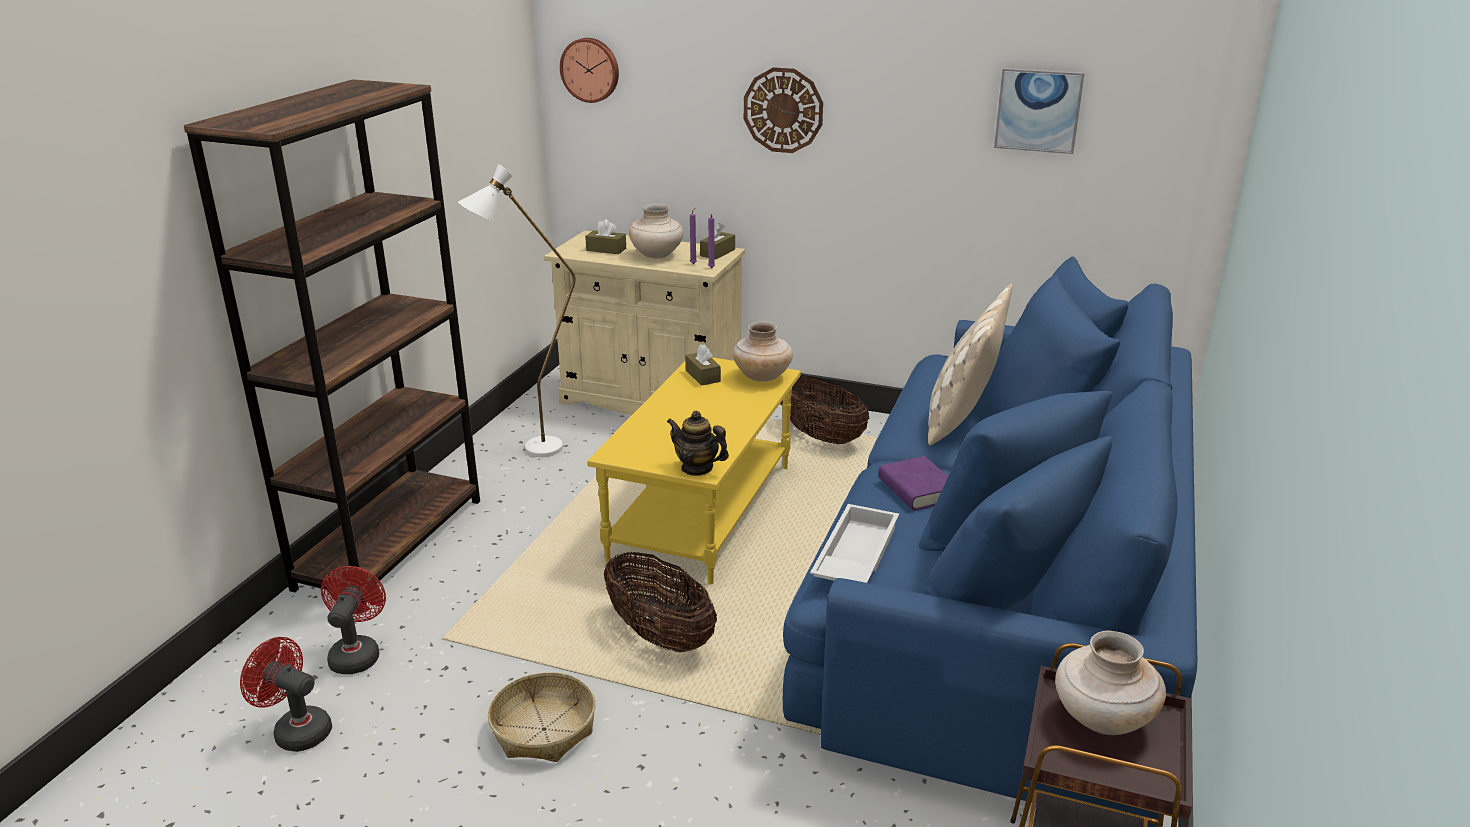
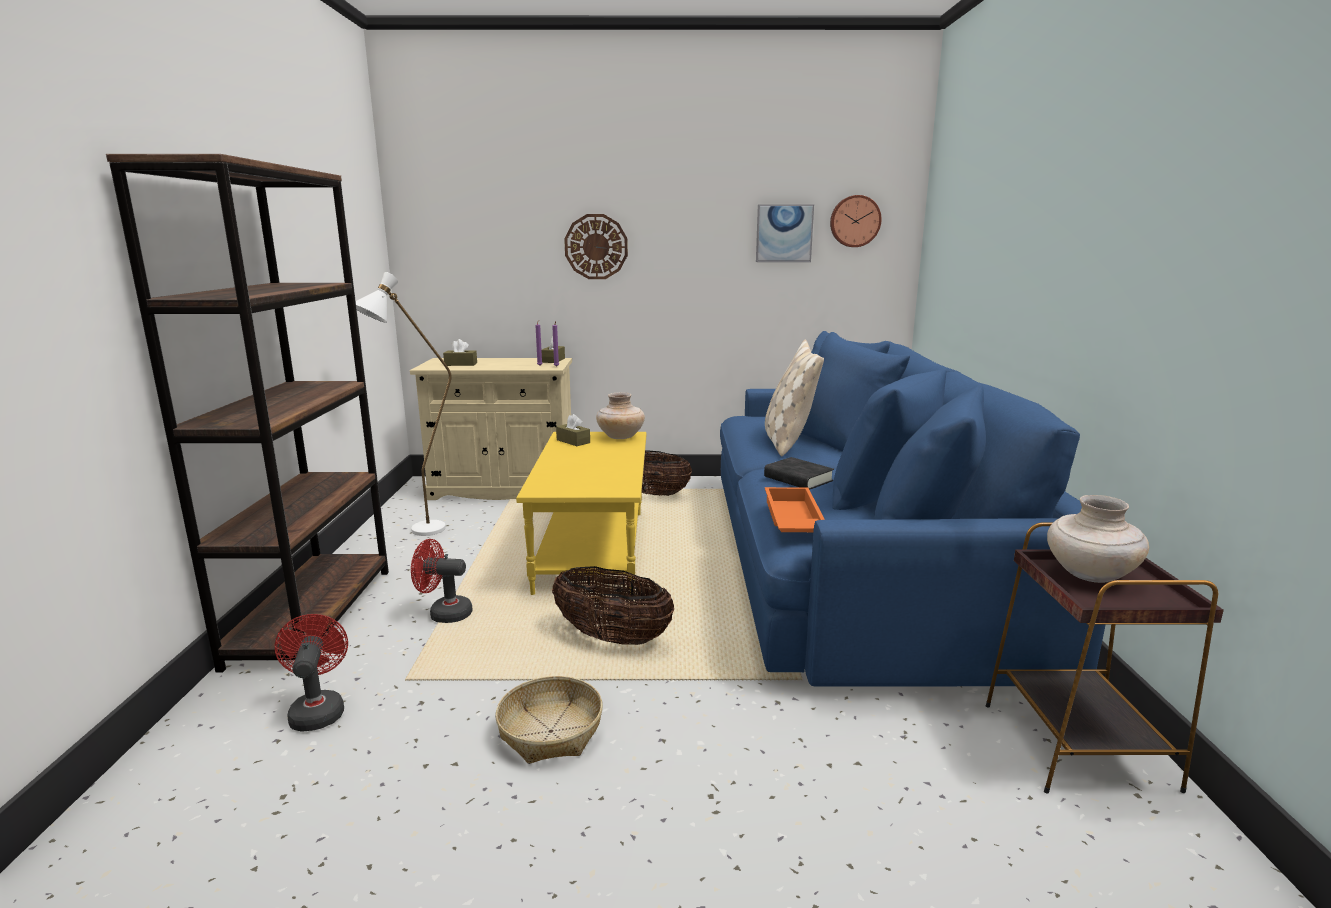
camera: 20 degrees left, 10 degrees down
red fan [240,637,332,752] -> red fan moved to [411,539,473,623]
wall clock [560,38,619,103] -> wall clock moved to [830,195,882,247]
beige vase [629,204,683,258] -> none
teapot [667,411,729,476] -> none
white tray [810,504,899,583] -> orange tray [765,487,825,532]
purple book [878,456,948,510] -> black book [764,457,834,490]

